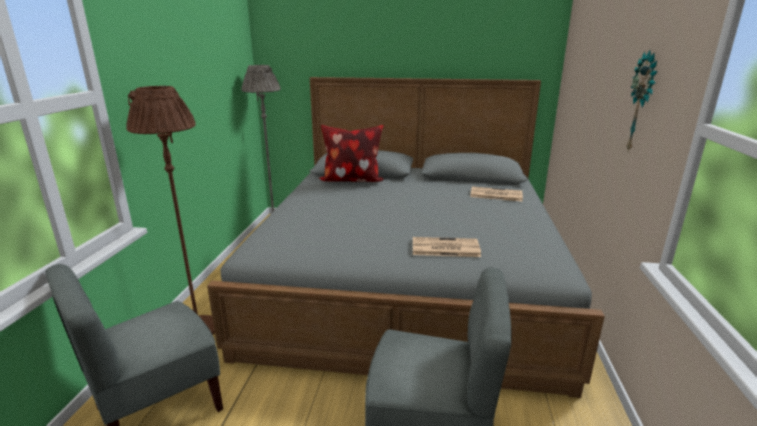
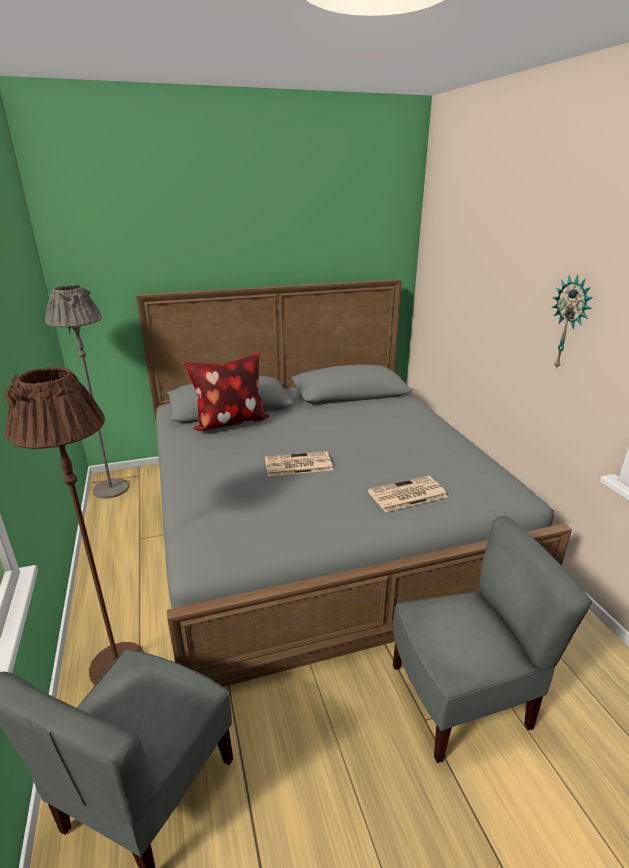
camera: 25 degrees left, 5 degrees up
newspaper [470,186,523,202] -> newspaper moved to [265,451,333,476]

